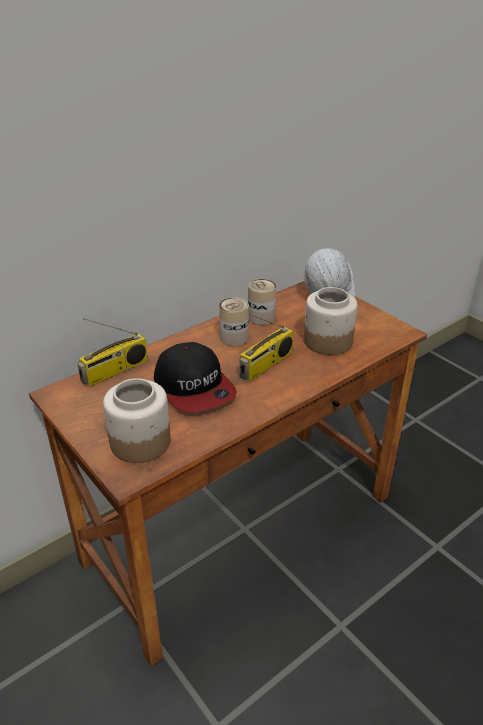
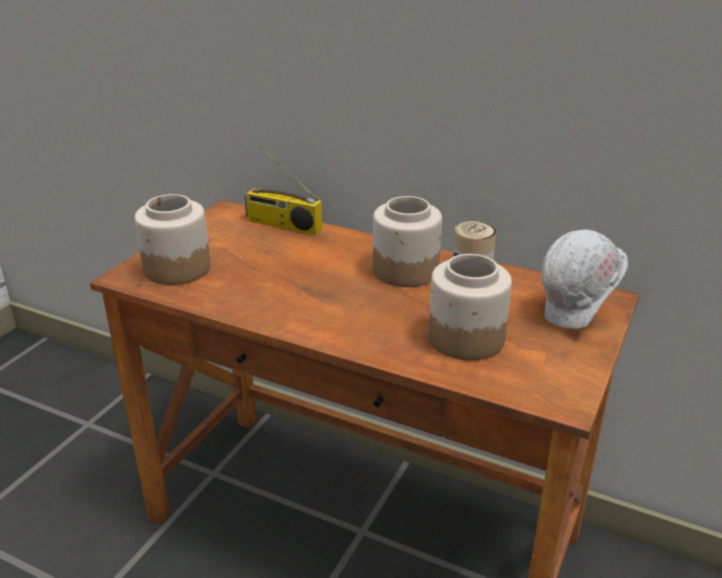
camera: 65 degrees right, 5 degrees down
cap [154,342,237,412] -> none
can [219,298,249,346] -> jar [373,196,442,287]
radio [240,314,293,382] -> none

